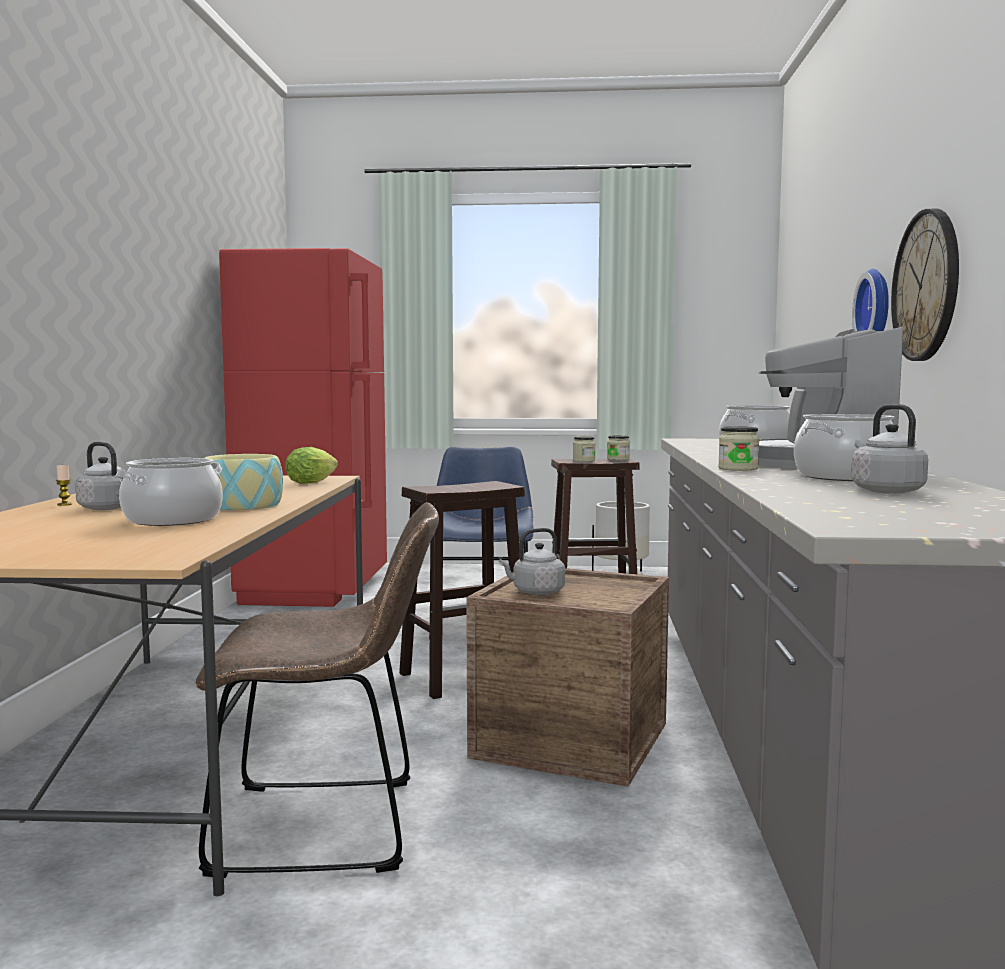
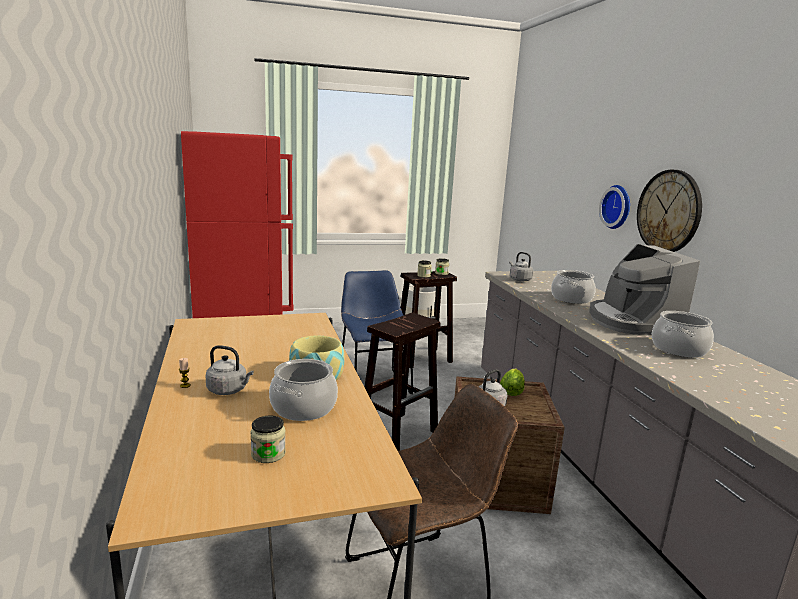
camera: 20 degrees left, 10 degrees up
lettuce [285,447,338,484] -> lettuce moved to [500,369,525,396]
jar [718,426,760,471] -> jar moved to [250,416,286,463]
grey kettle [851,404,928,494] -> grey kettle moved to [509,252,533,282]

